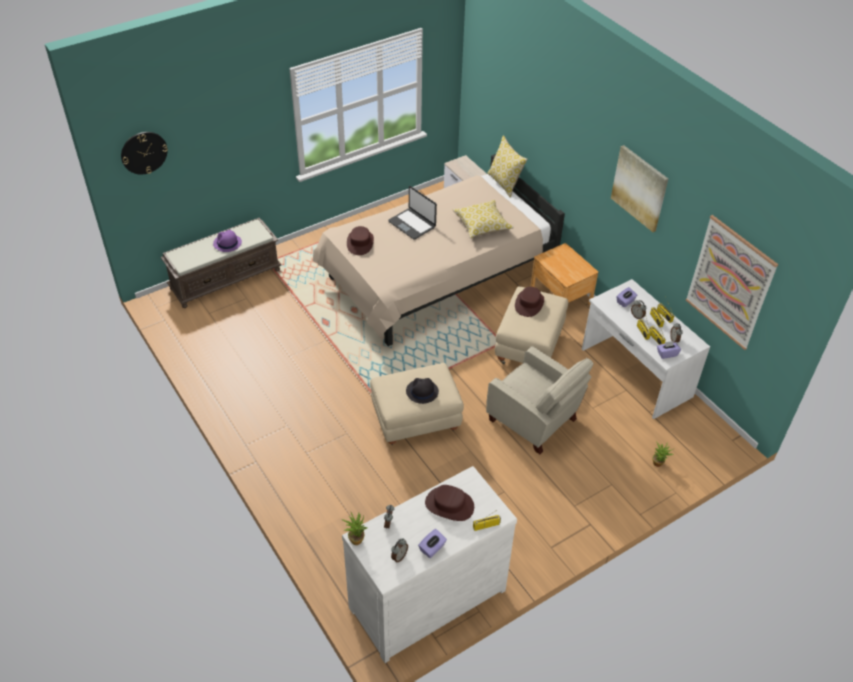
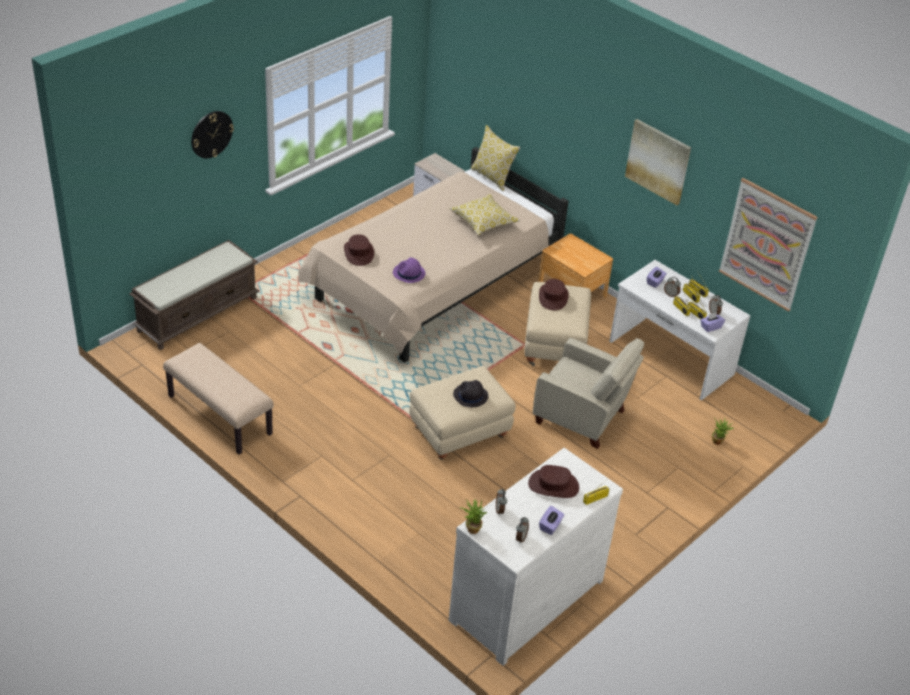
camera: 15 degrees left, 5 degrees down
wall clock [121,132,168,174] -> wall clock moved to [191,111,234,159]
purple hat [213,230,242,252] -> purple hat moved to [393,258,425,283]
laptop [388,186,437,240] -> none
none -> beige bench [163,343,274,454]

